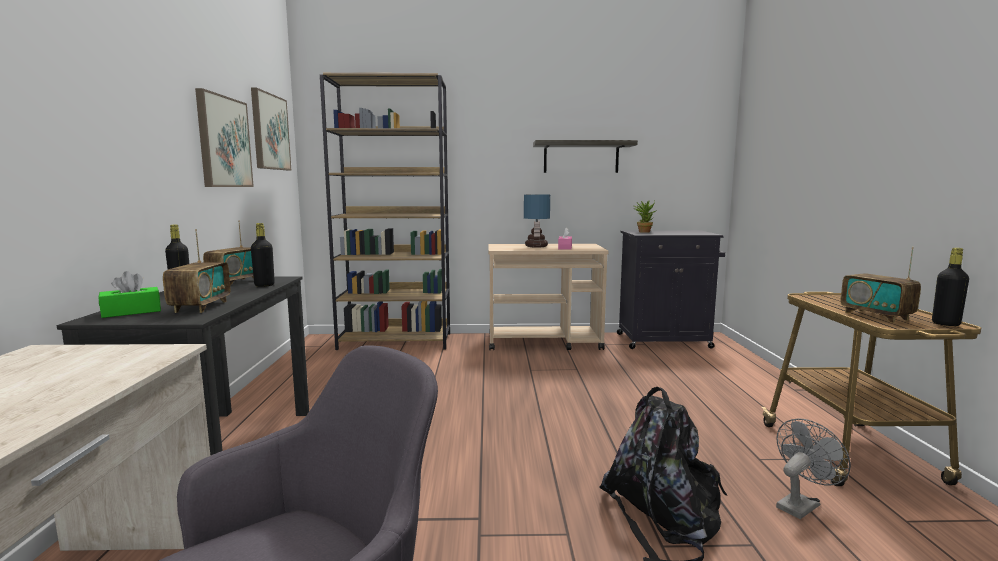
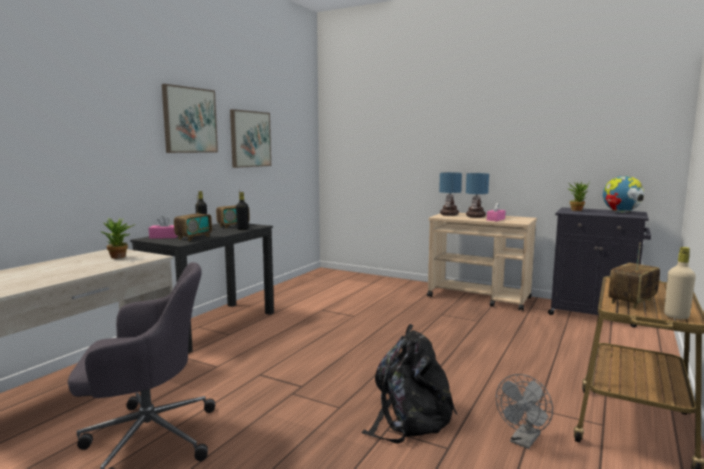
camera: 30 degrees right, 0 degrees up
green tissue box [99,271,161,318] -> pink tissue box [149,216,178,239]
picture [251,88,291,170] -> picture moved to [162,84,218,153]
brown bookcase [320,73,450,350] -> none
shelf [533,140,638,173] -> none
grey fan [776,418,851,519] -> grey fan turned 135 degrees clockwise [496,374,553,449]
radio [840,247,921,323] -> radio turned 45 degrees clockwise [608,243,660,309]
black bottle [932,248,969,326] -> beige bottle [664,247,696,319]
none -> potted plant [100,218,136,259]
none -> table lamp [439,172,462,216]
none -> globe [603,176,644,213]

